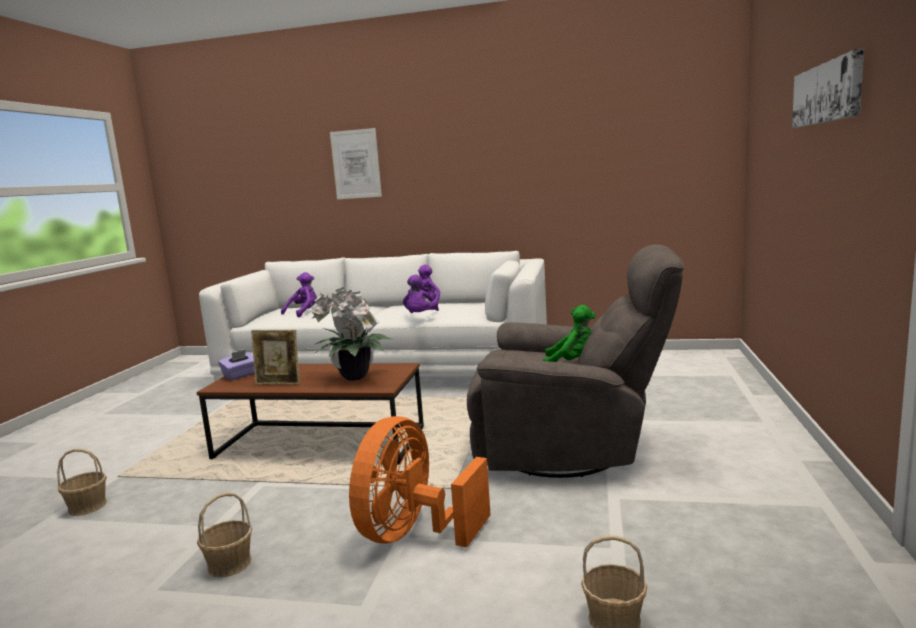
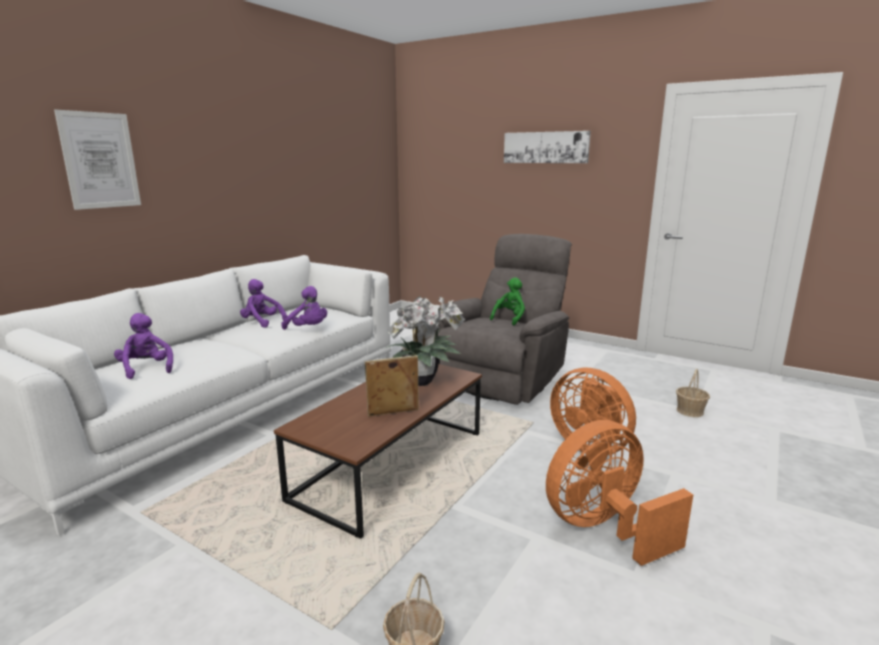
camera: 70 degrees left, 5 degrees up
basket [197,492,252,577] -> orange fan [546,420,693,566]
purple tissue box [218,350,255,380] -> none
picture frame [251,330,300,385] -> picture frame turned 135 degrees counterclockwise [365,355,419,417]

